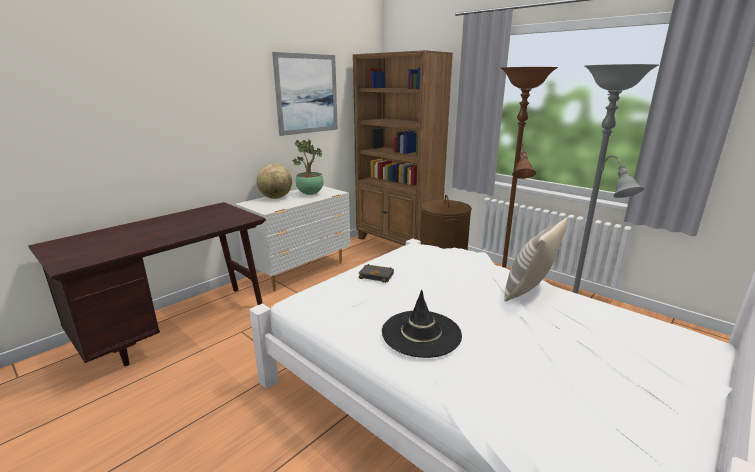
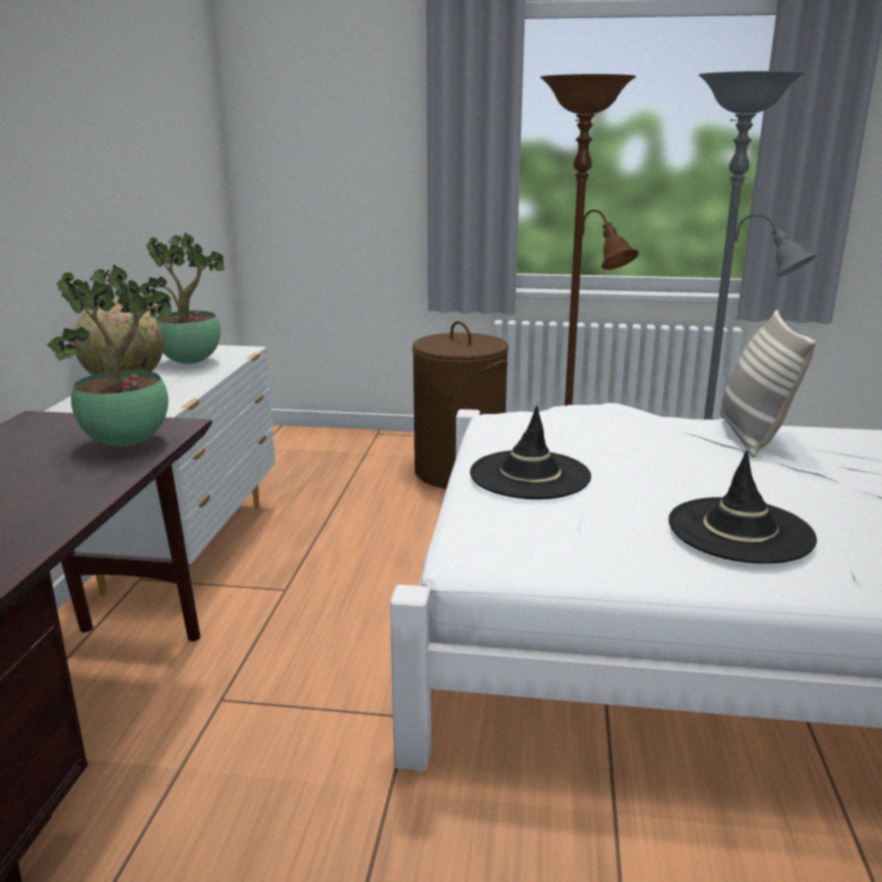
camera: 35 degrees left, 0 degrees up
picture [272,52,338,136] -> none
brown bookcase [353,50,453,246] -> none
black book [358,264,394,283] -> black hat [470,405,591,500]
none -> potted plant [47,265,172,446]

